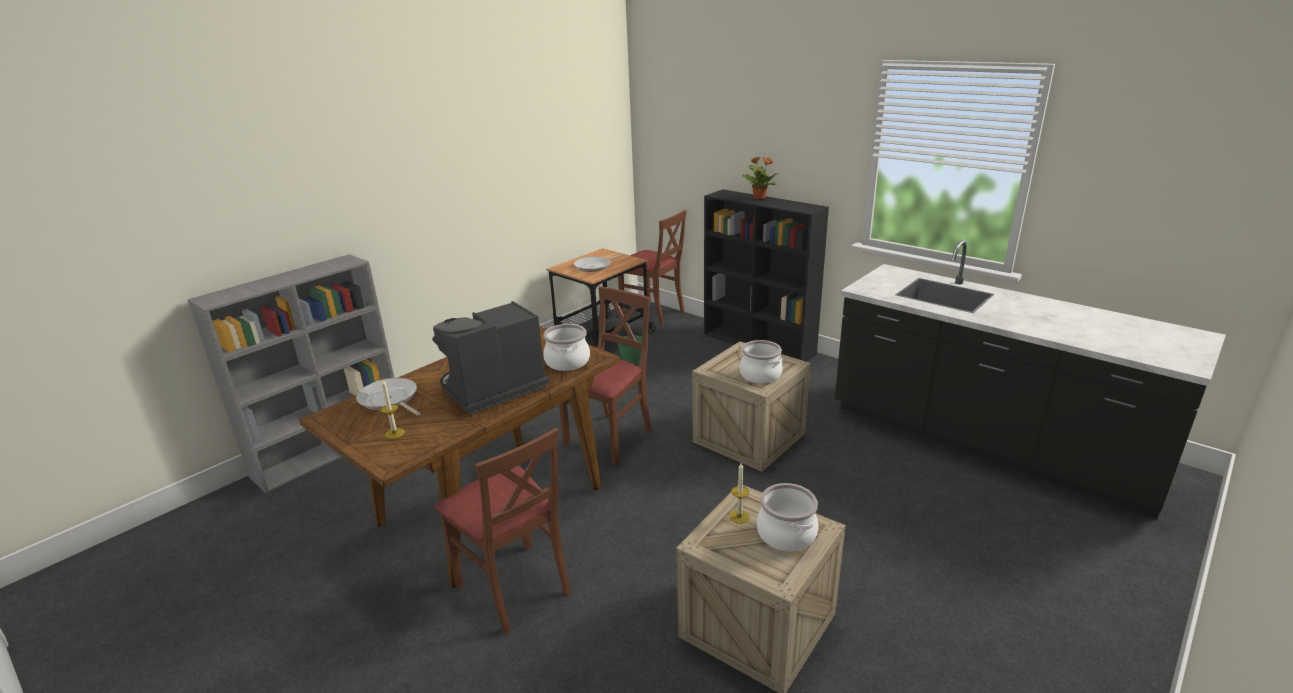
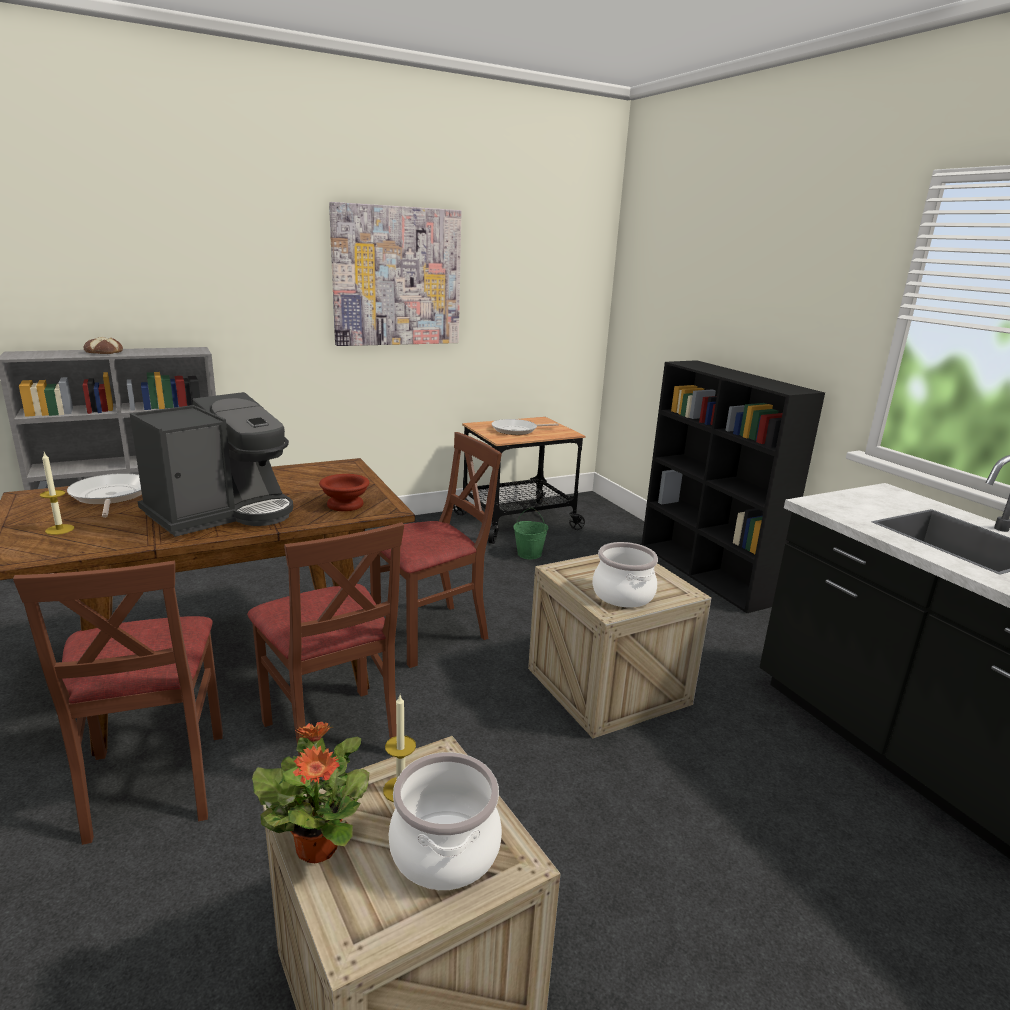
camera: 20 degrees right, 5 degrees down
coffee machine [432,301,550,415] -> coffee machine turned 150 degrees clockwise [130,392,293,537]
cooking pot [543,324,590,371] -> brown bowl [319,474,369,511]
brown chair [618,210,687,326] -> brown chair moved to [247,522,404,756]
potted plant [742,157,778,200] -> potted plant moved to [252,722,369,863]
none -> bread [84,337,123,354]
none -> picture [329,202,462,346]

